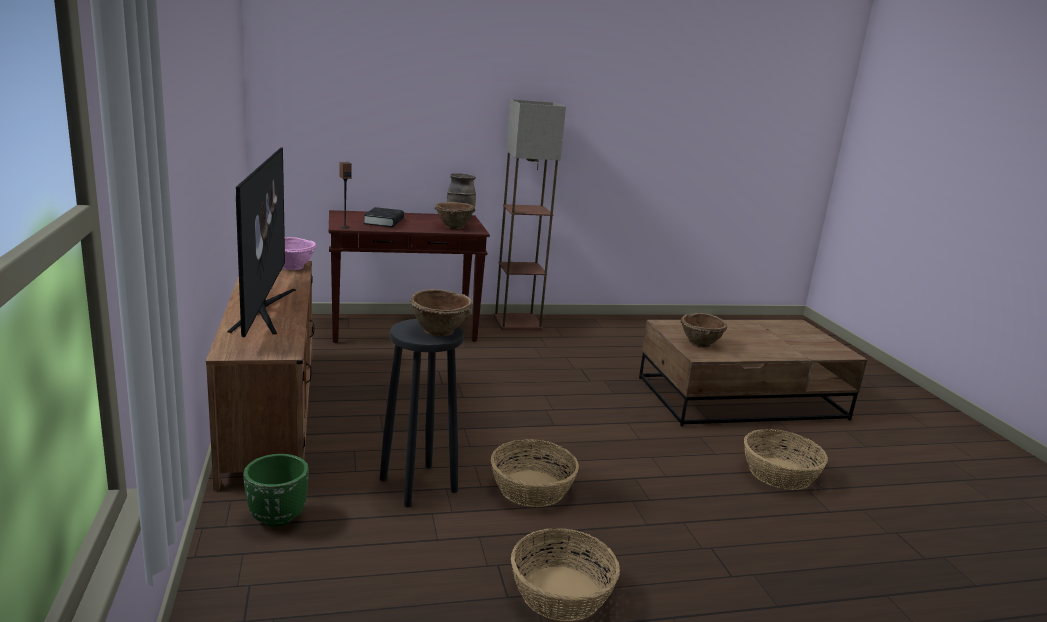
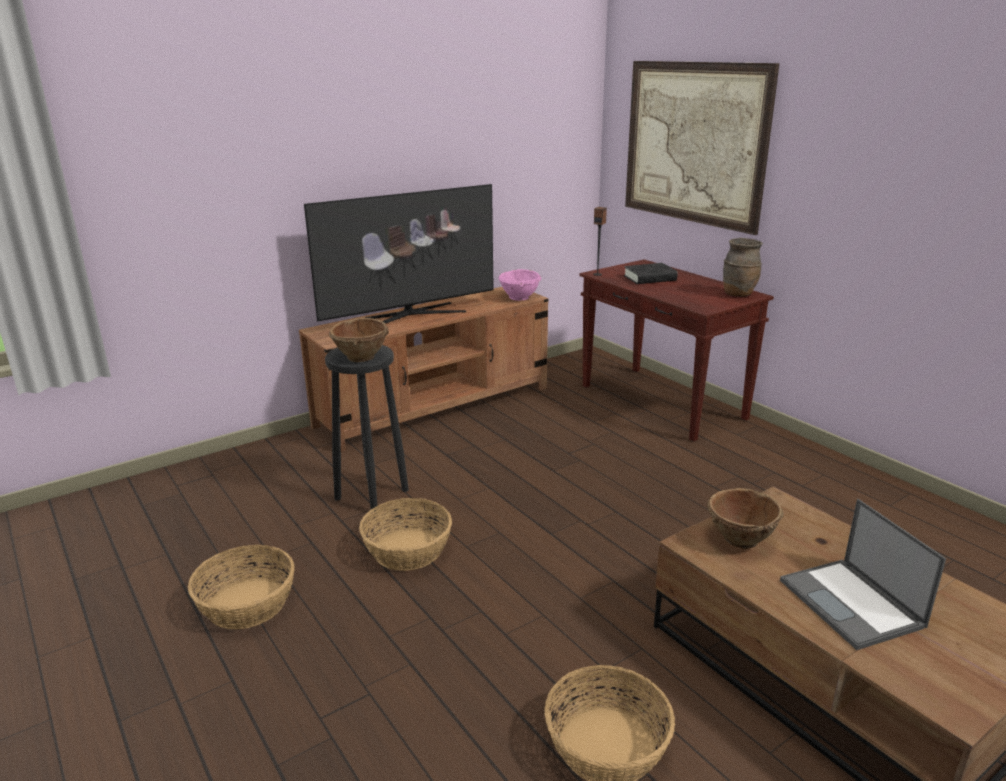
camera: 70 degrees right, 5 degrees up
green planter [243,454,309,527] -> none
brown bowl [435,202,475,229] -> none
floor lamp [494,99,566,331] -> none
none -> picture [625,61,780,235]
none -> laptop [780,499,946,650]

